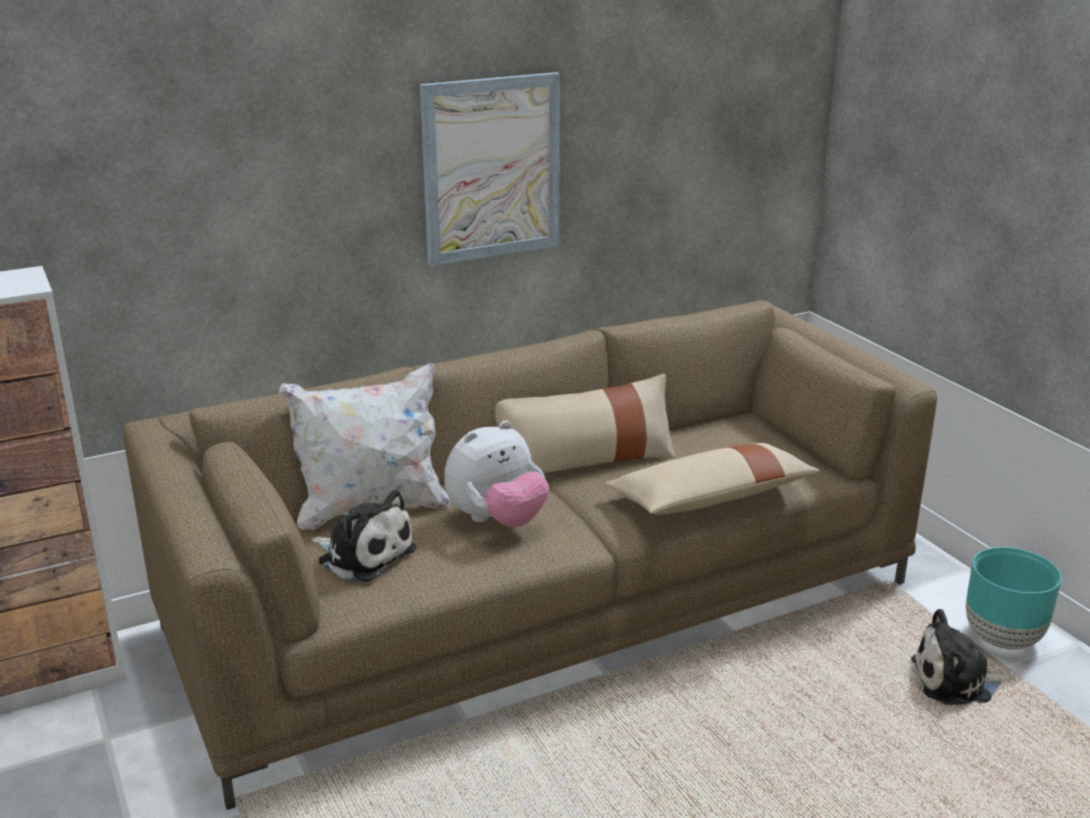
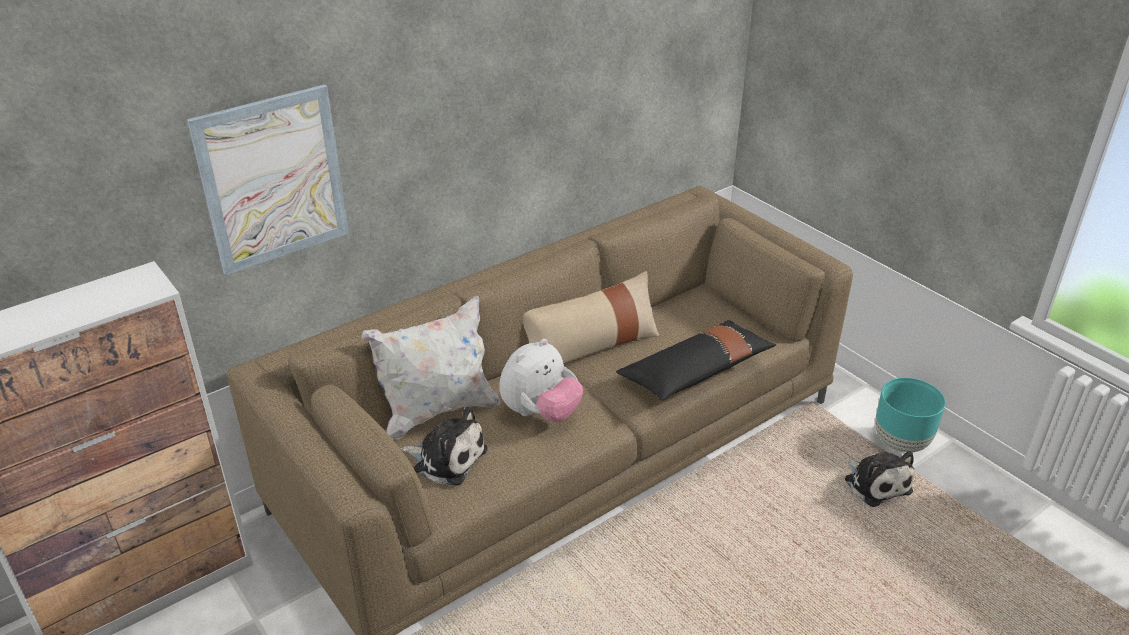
camera: 10 degrees left, 10 degrees up
picture [420,72,560,266] -> picture moved to [187,84,349,275]
beige pillow [605,443,820,515] -> black pillow [616,320,776,400]
plush toy [911,609,1011,705] -> plush toy turned 105 degrees counterclockwise [844,451,914,507]

